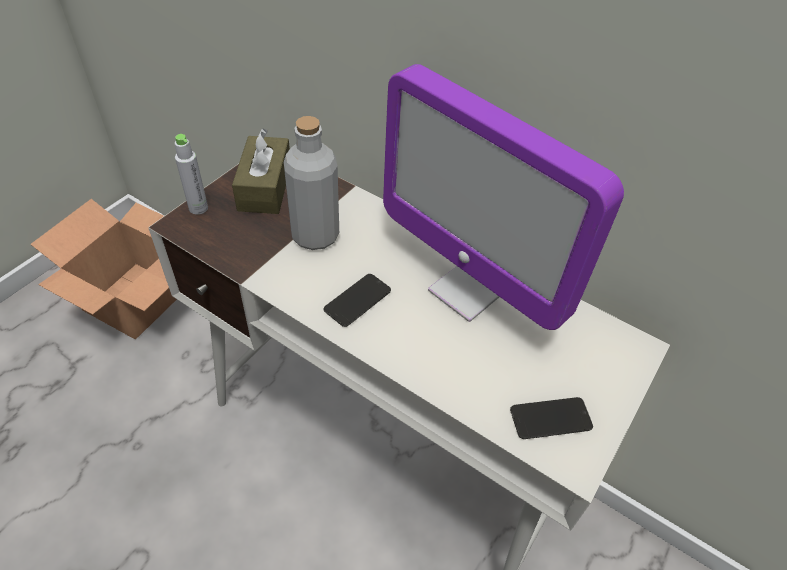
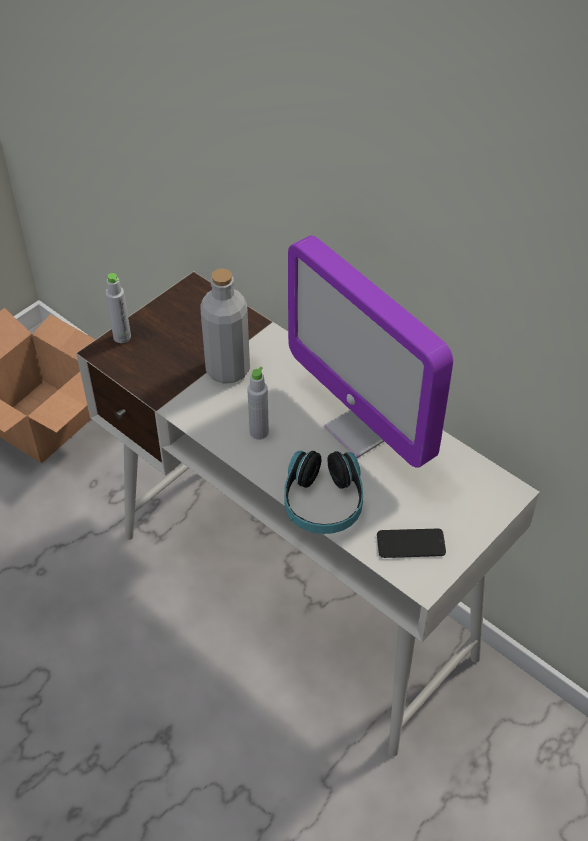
camera: 10 degrees right, 0 degrees up
brown tissue box [232,128,290,214] -> none
phone [324,274,391,327] -> grey bottle [247,366,269,440]
none -> headphones [284,451,363,534]

